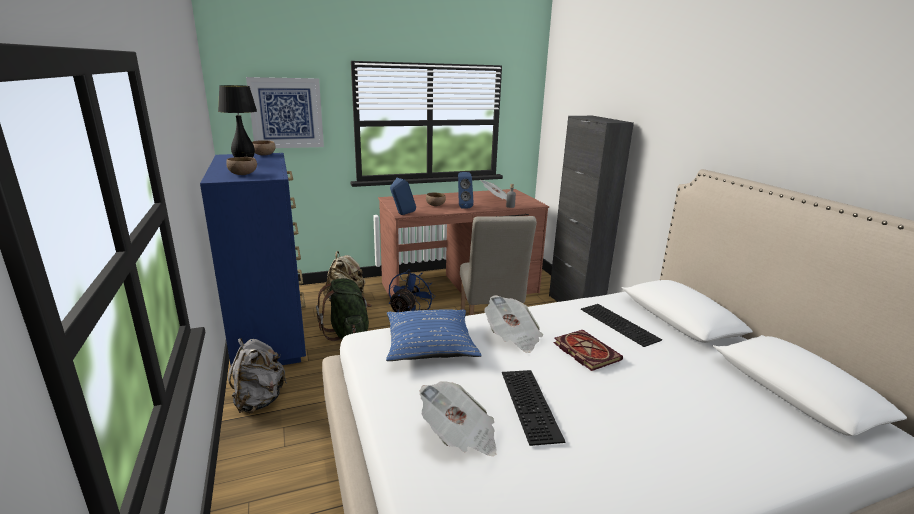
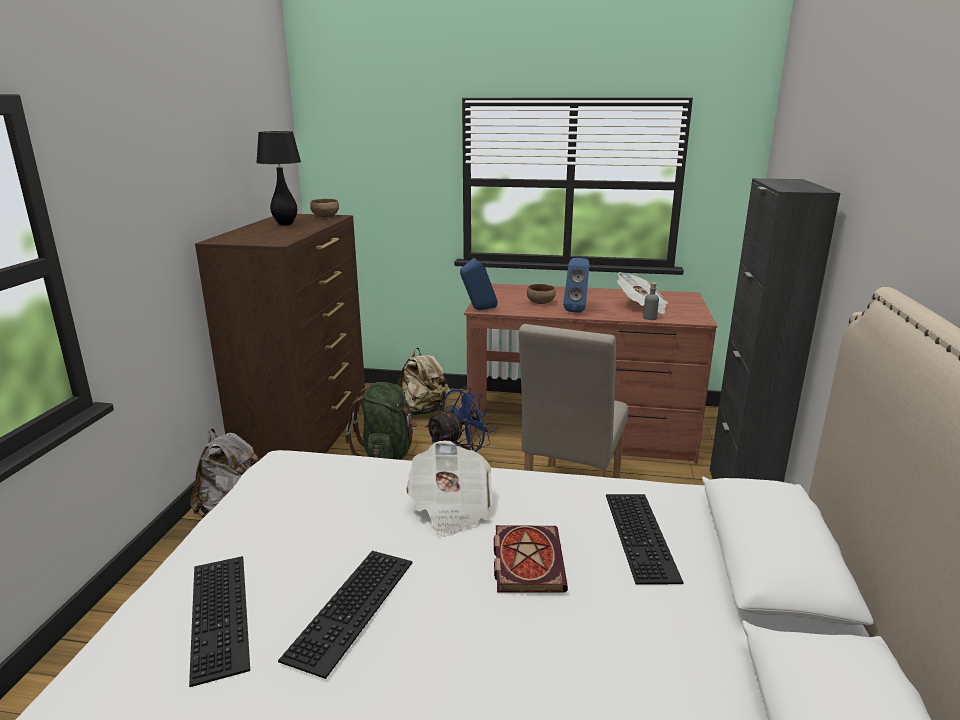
camera: 30 degrees right, 0 degrees up
blue dresser [200,153,306,365] -> brown dresser [195,214,365,460]
brown bowl [226,157,257,175] -> none
picture [246,77,324,148] -> none
blue pillow [386,309,482,361] -> none
newspaper [419,381,496,456] -> keyboard [189,556,250,687]

